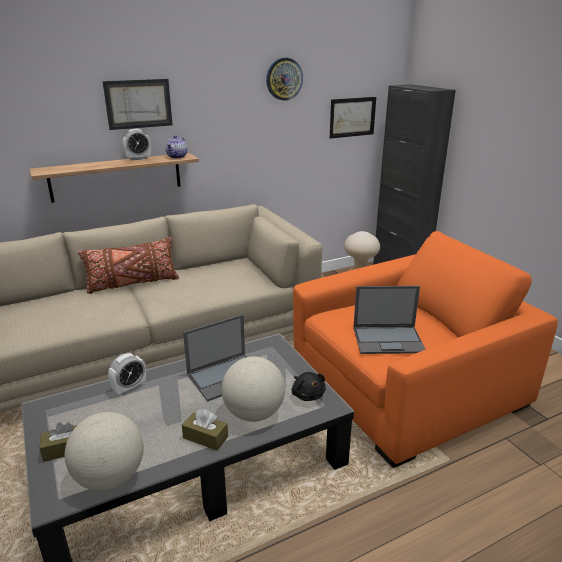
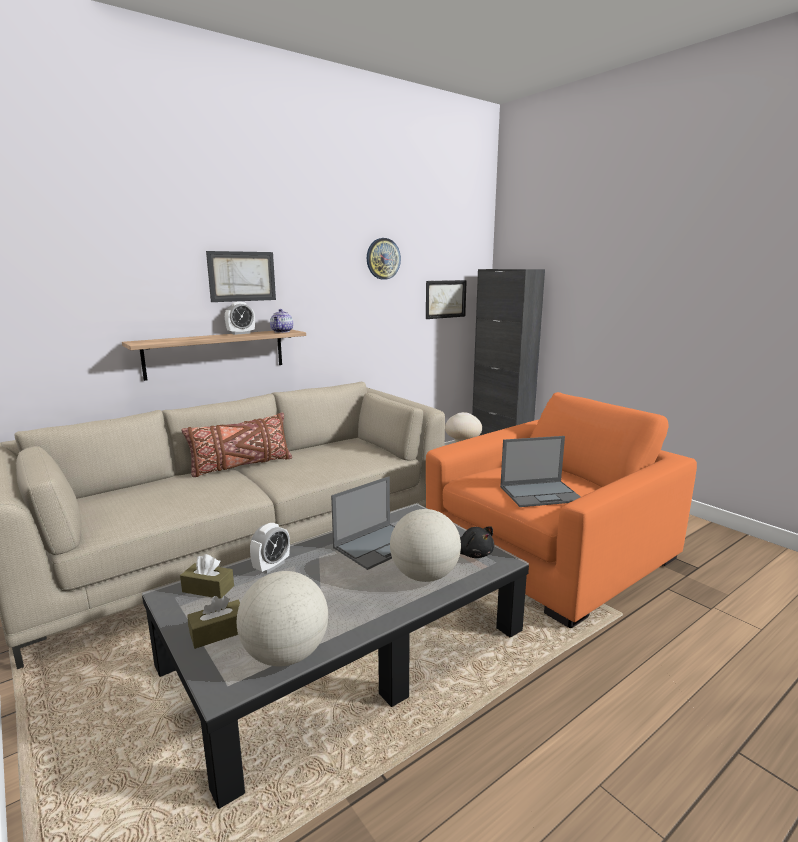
camera: 10 degrees left, 10 degrees down
brown tissue box [182,409,228,450] -> brown tissue box moved to [180,554,234,599]

